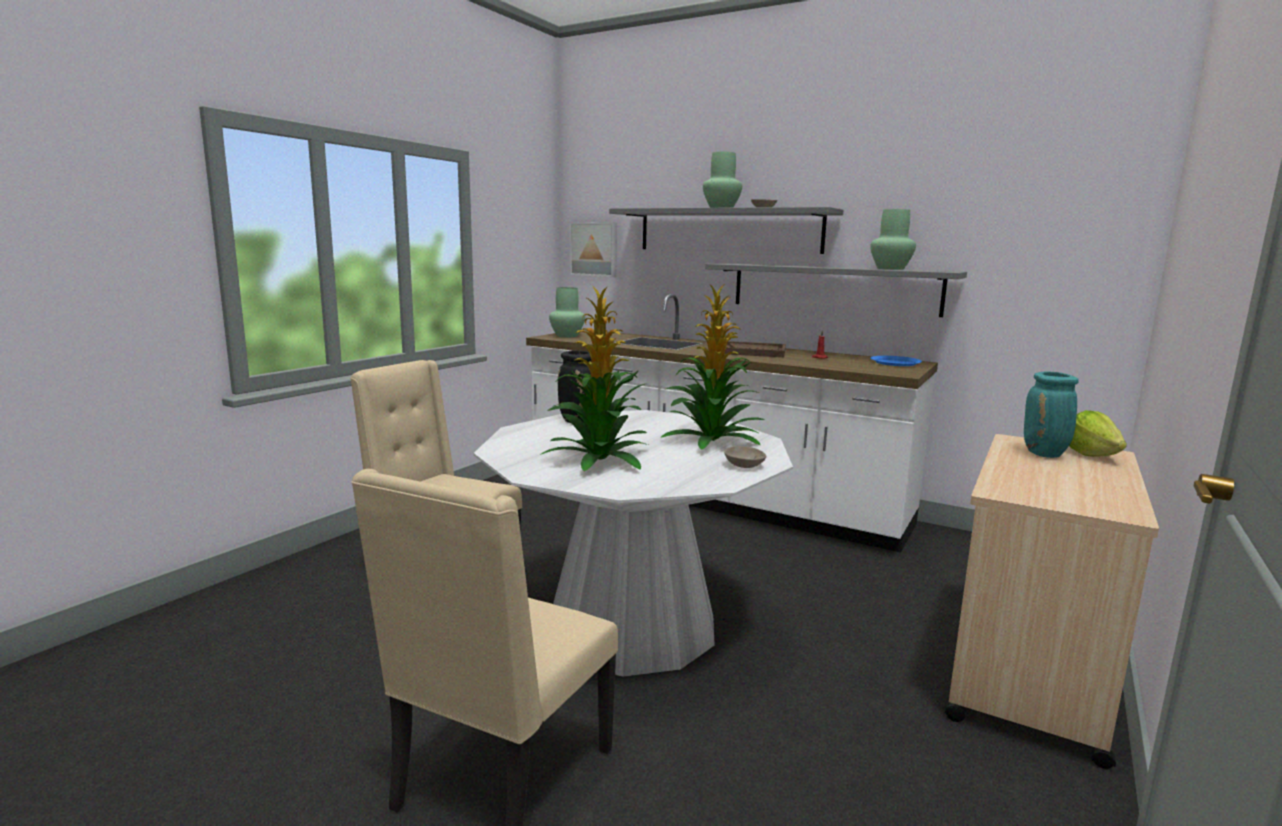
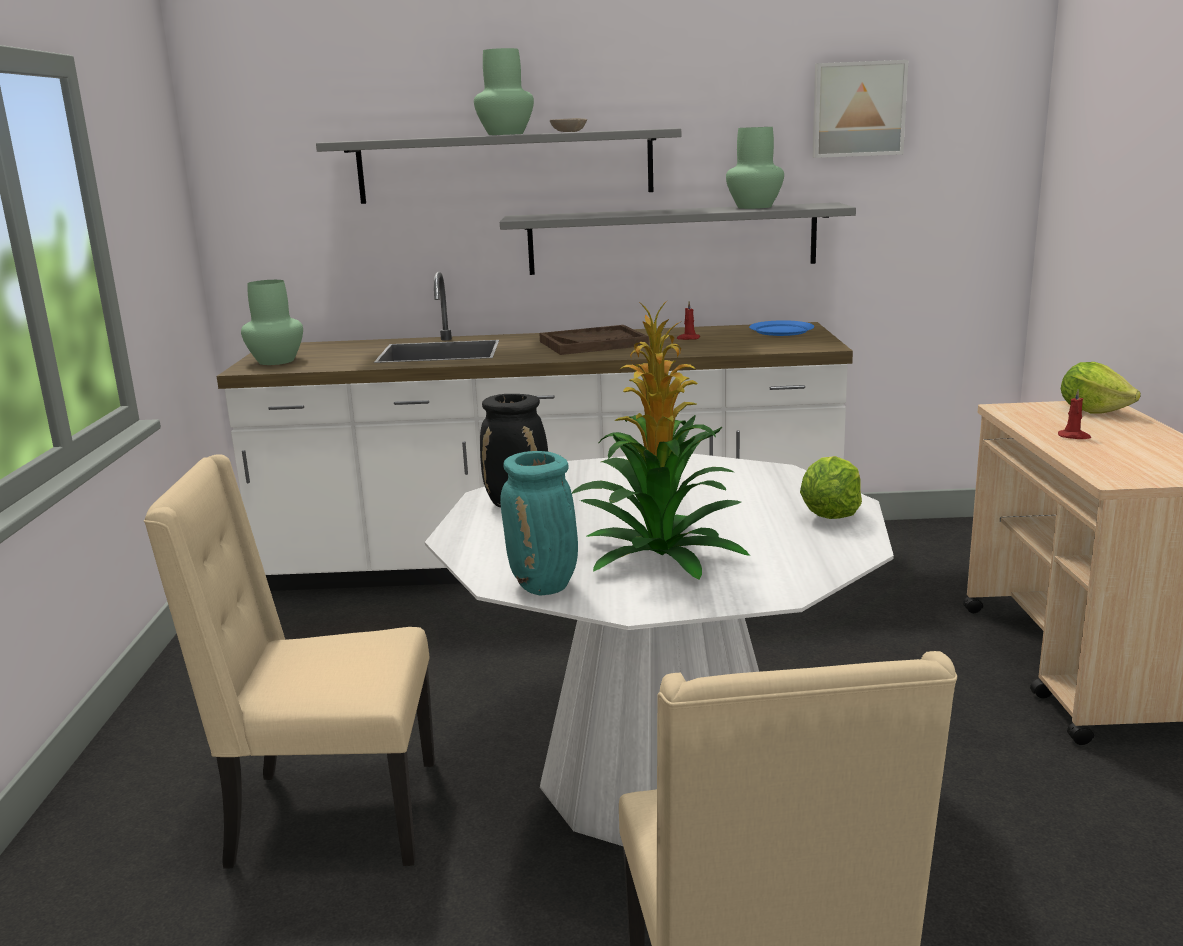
camera: 30 degrees left, 5 degrees up
picture [570,222,617,277] -> picture moved to [812,60,908,158]
potted plant [660,285,765,450] -> none
beige bowl [724,446,766,468] -> lettuce [800,456,862,519]
turquoise vase [1024,371,1079,458] -> turquoise vase moved to [500,451,578,596]
none -> red candle [1058,389,1091,439]

